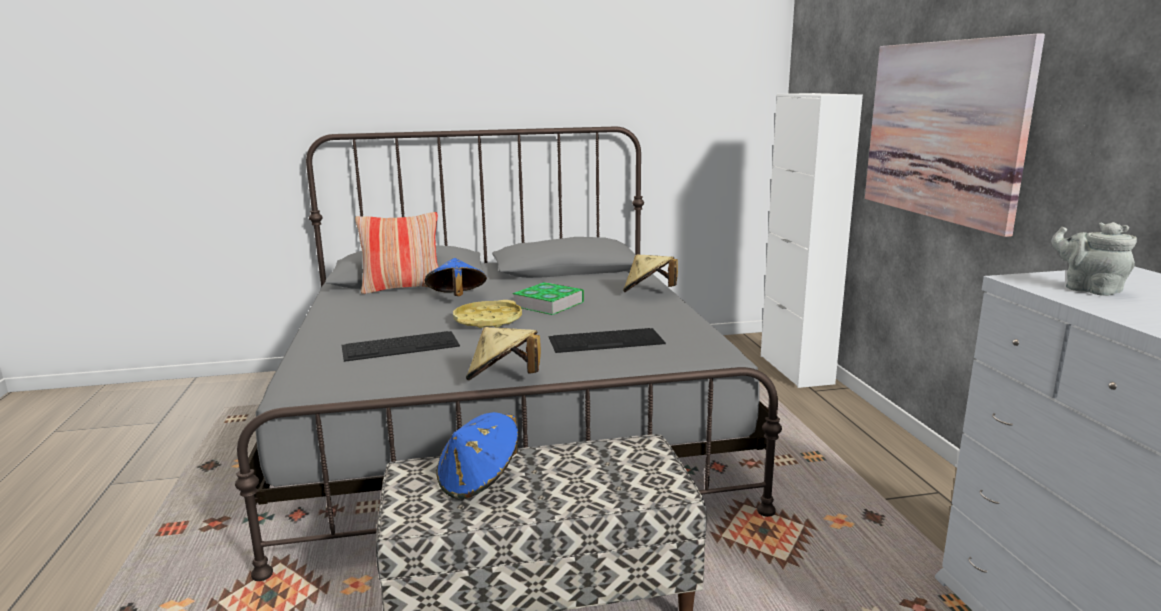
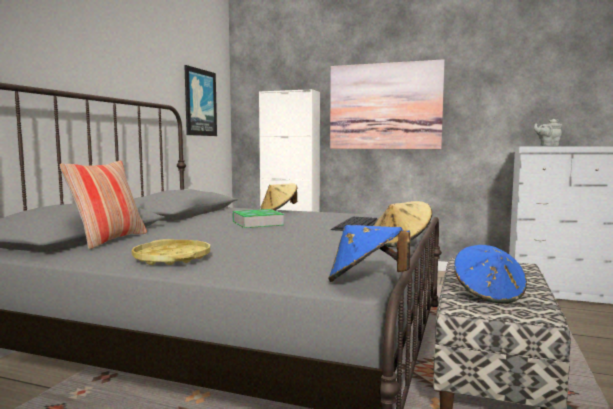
camera: 60 degrees left, 10 degrees down
keyboard [342,331,460,362] -> none
blue hat [425,258,487,296] -> blue hat moved to [328,225,410,282]
yellow tray [453,300,522,328] -> yellow tray moved to [132,239,210,265]
none -> picture [184,65,217,136]

